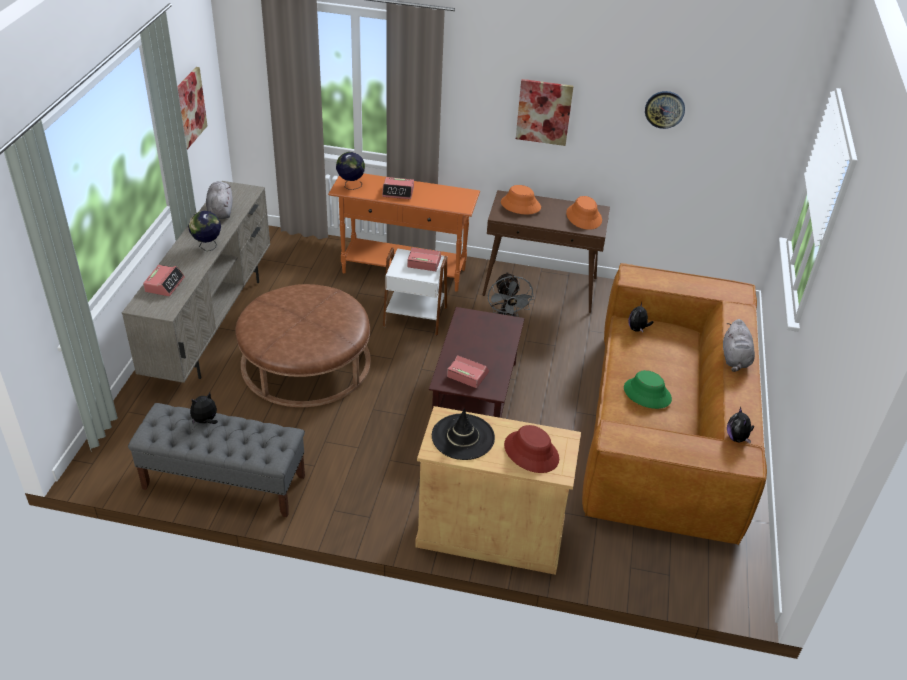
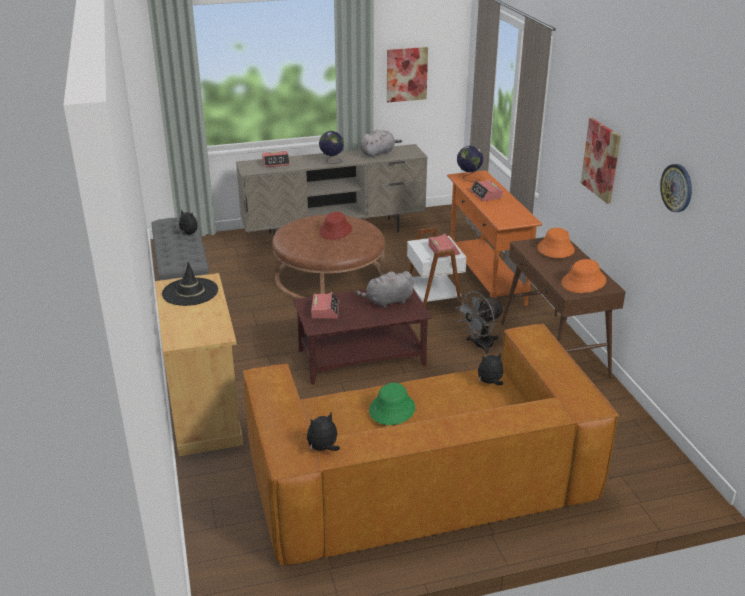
camera: 65 degrees right, 10 degrees down
red hat [504,425,559,473] -> red hat moved to [319,212,352,240]
grey plush toy [723,319,755,372] -> grey plush toy moved to [356,271,414,308]

